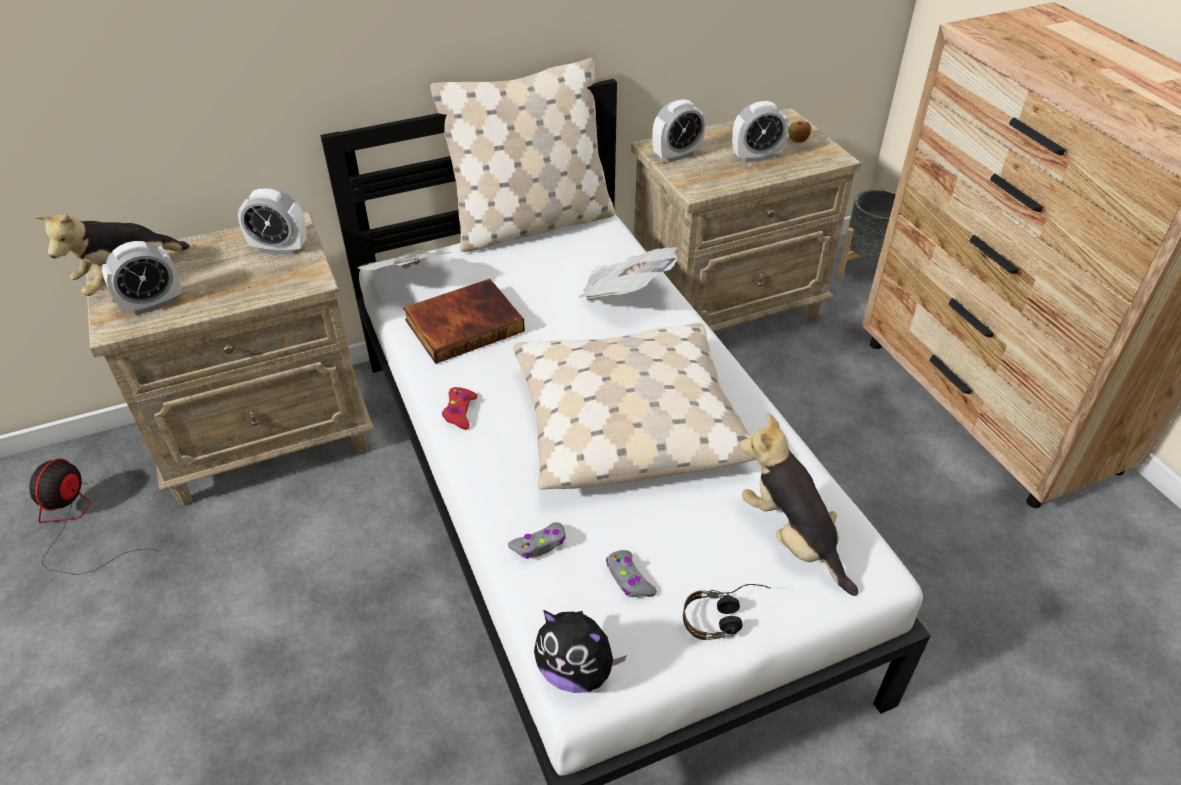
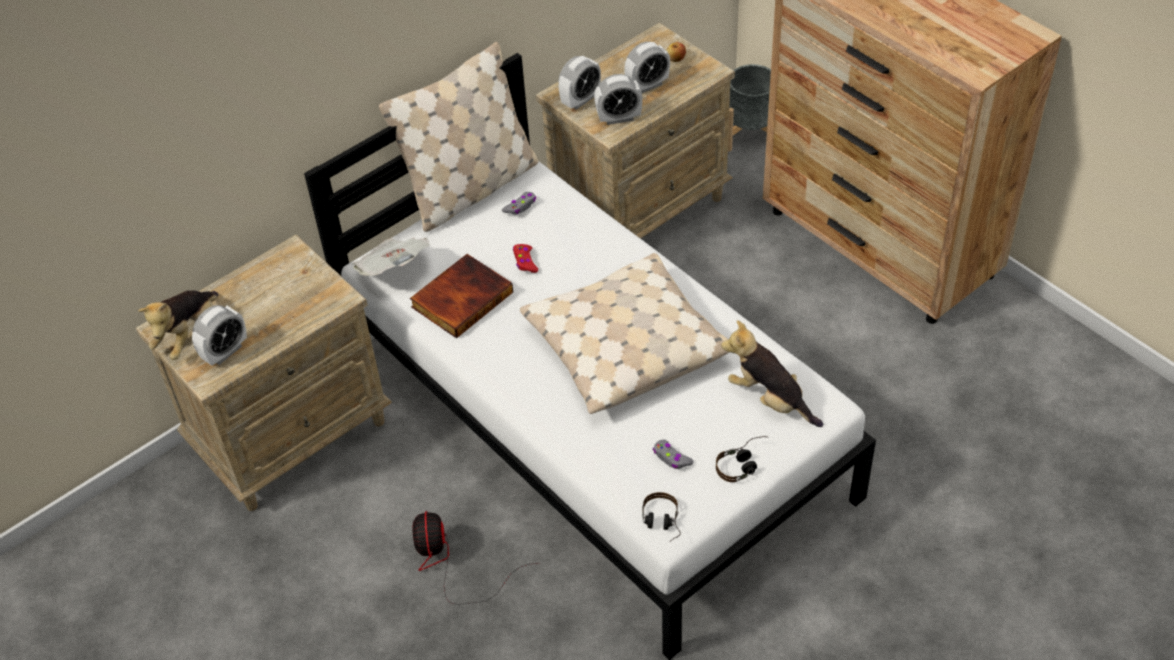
camera: 15 degrees left, 5 degrees up
fan [29,459,160,575] -> fan moved to [412,511,537,605]
alarm clock [238,188,307,255] -> alarm clock moved to [594,74,643,125]
red game controller [442,387,478,430] -> red game controller moved to [513,244,538,273]
grey game controller [508,522,566,559] -> grey game controller moved to [502,192,536,214]
plush toy [534,610,627,693] -> headphones [642,492,681,542]
newspaper [579,247,677,298] -> none

